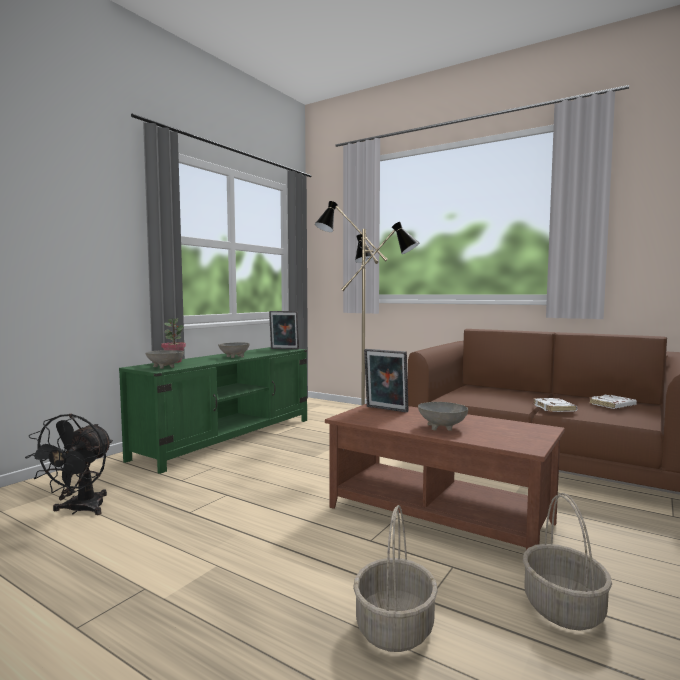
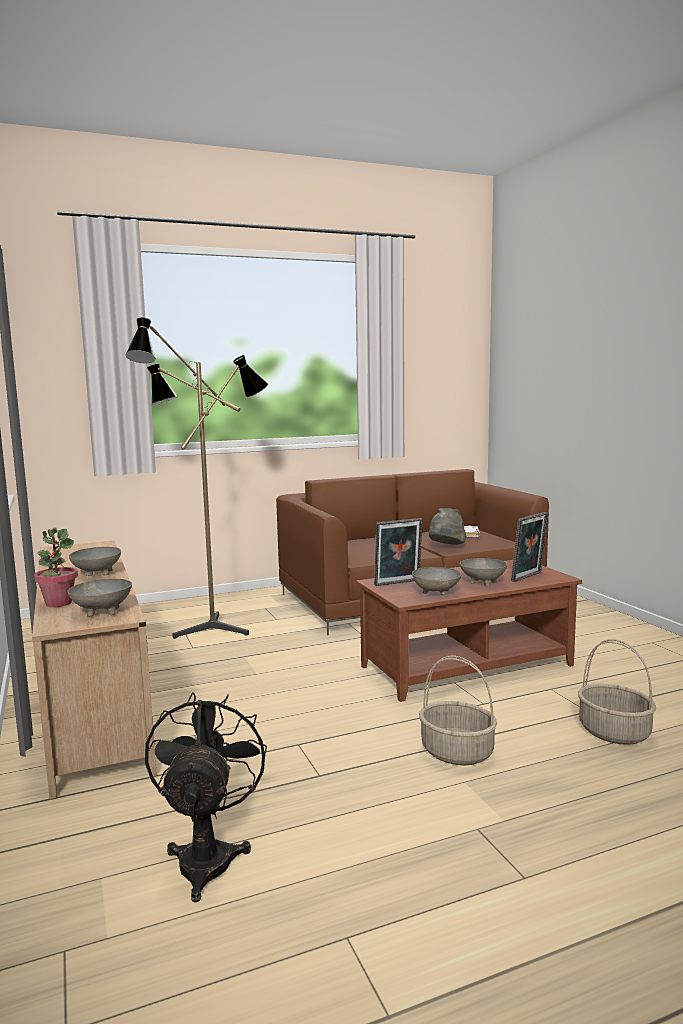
camera: 55 degrees left, 5 degrees up
black fan [25,414,113,515] -> black fan turned 135 degrees counterclockwise [145,692,267,903]
green tv stand [119,347,307,474] -> beige tv stand [32,541,157,799]
picture frame [269,311,299,350] -> picture frame moved to [511,512,548,582]
basket [523,493,612,631] -> basket moved to [419,656,497,765]
white book [533,398,578,412] -> grey hat [429,508,466,545]
none -> grey bowl [412,567,461,595]

